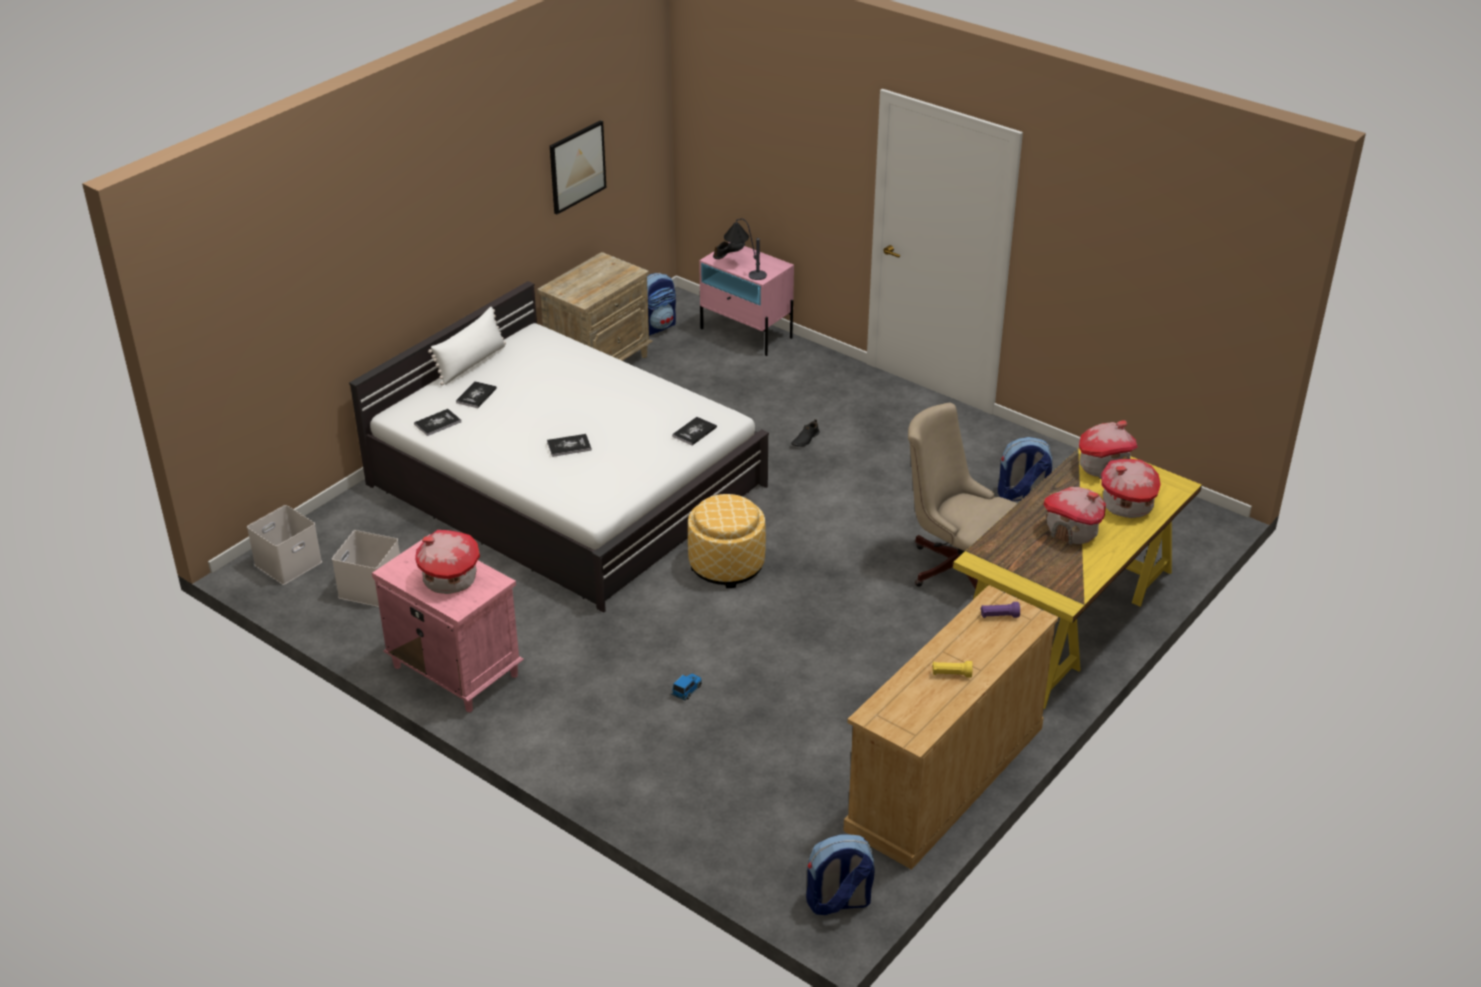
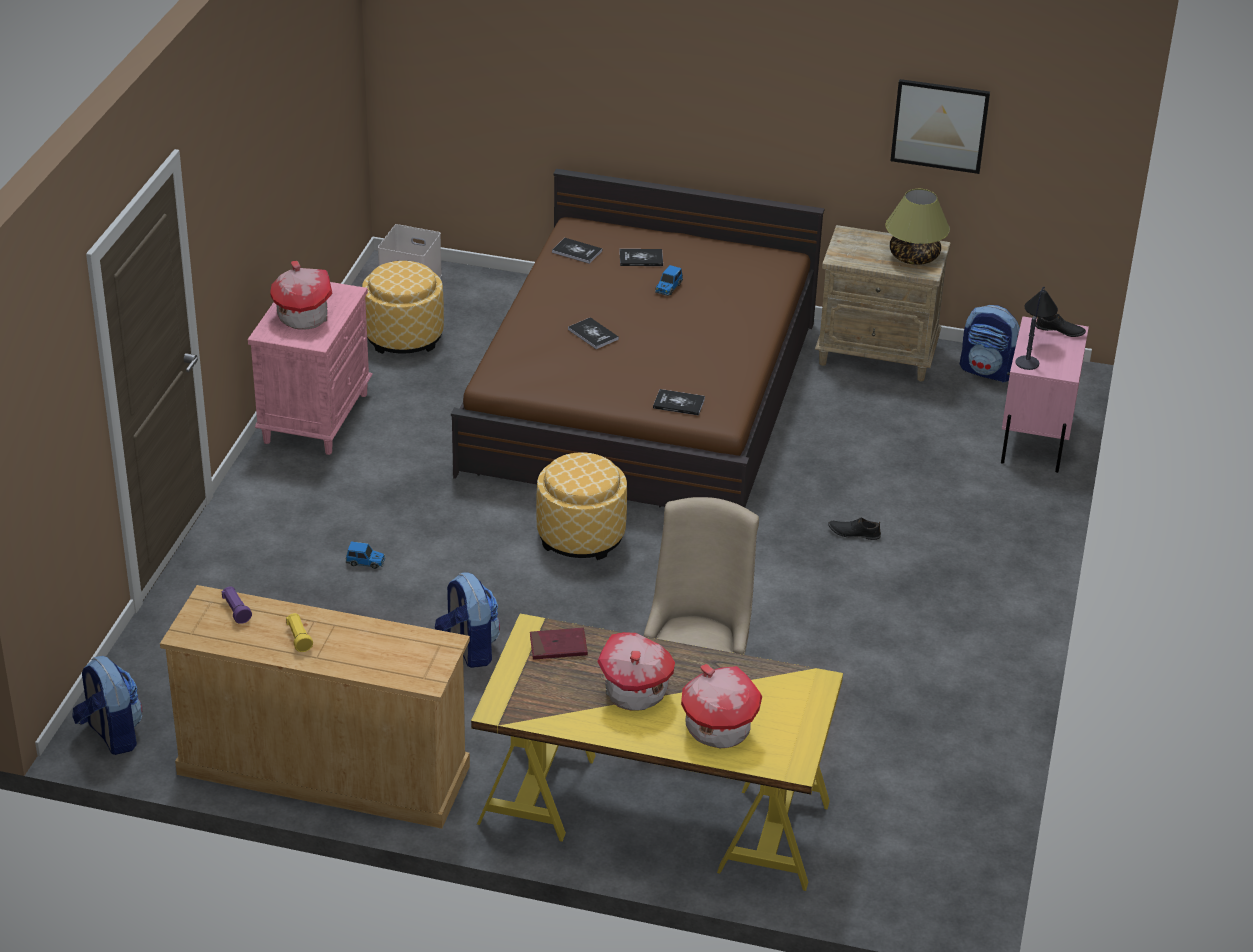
camera: 65 degrees right, 0 degrees up
white storage box [332,530,400,607] -> ottoman [362,261,444,354]
white bed [349,281,769,612] -> brown bed [451,169,824,507]
white pillow [428,307,506,385] -> none
purple flashlight [980,602,1020,618] -> purple flashlight moved to [222,586,252,624]
backpack [998,437,1052,501] -> backpack moved to [435,572,500,668]
toy house [1079,420,1138,479] -> none
none -> red book [530,628,588,660]
none -> toy car [655,265,683,296]
none -> table lamp [886,189,950,265]

